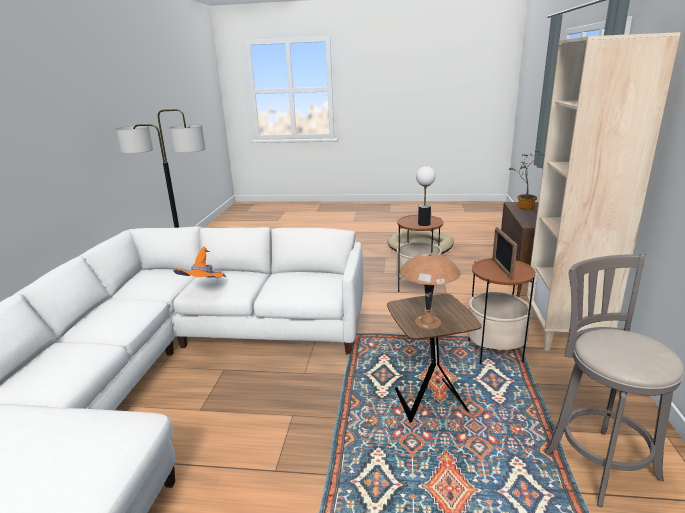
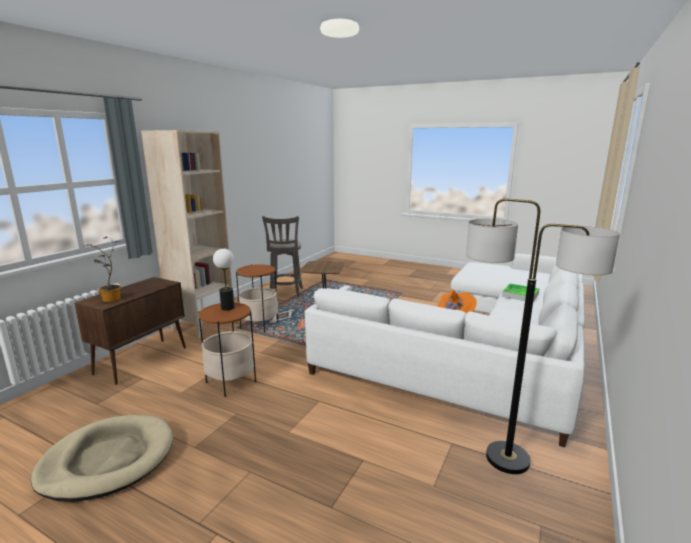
camera: 160 degrees left, 5 degrees down
brown table lamp [400,253,461,329] -> none
picture frame [492,227,517,280] -> none
none -> tray [502,283,539,302]

